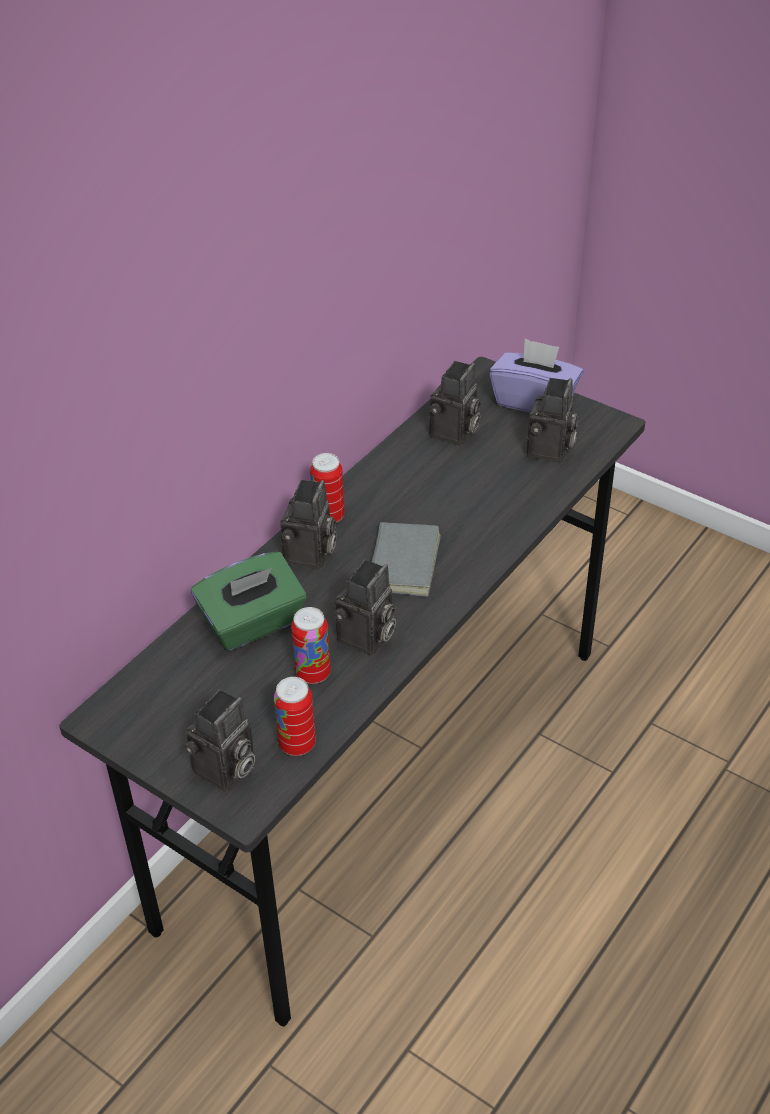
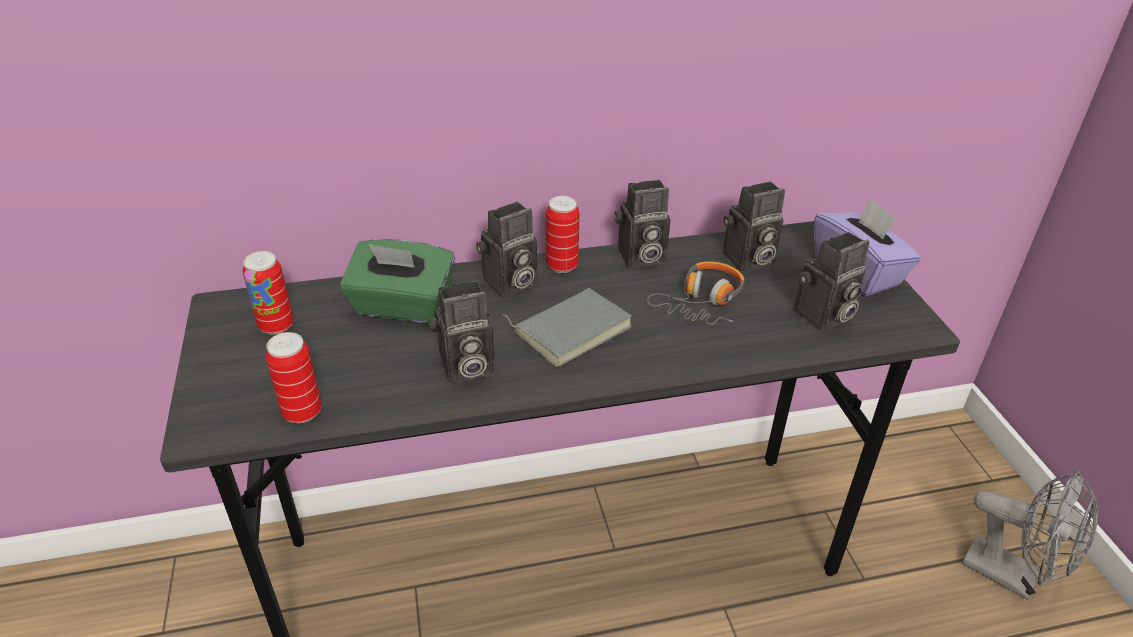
camera: 40 degrees right, 5 degrees down
camera [184,689,255,792] -> camera moved to [615,180,670,269]
can [291,607,331,684] -> can moved to [243,251,294,335]
none -> headphones [647,261,745,325]
none -> grey fan [962,470,1098,600]

